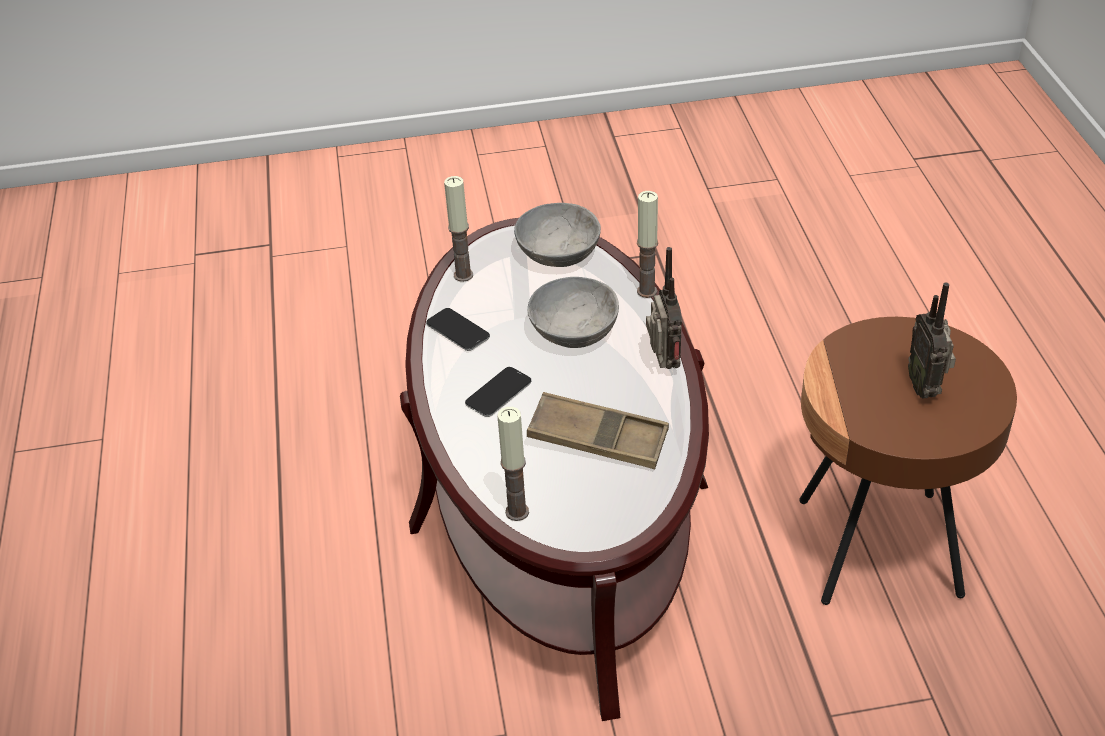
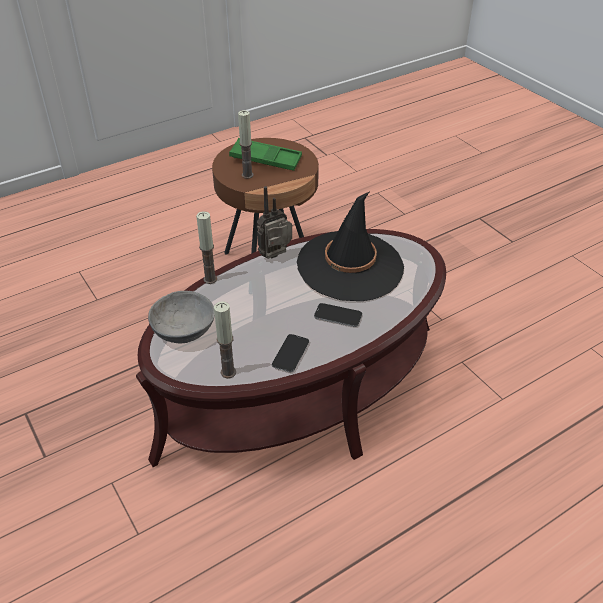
camera: 115 degrees left, 0 degrees up
candle [498,407,529,521] -> candle moved to [238,110,254,179]
grey bowl [527,277,619,348] -> none
brown tray [527,392,669,469] -> black hat [297,192,404,301]
radio [908,283,956,398] -> green tray [229,138,302,171]

